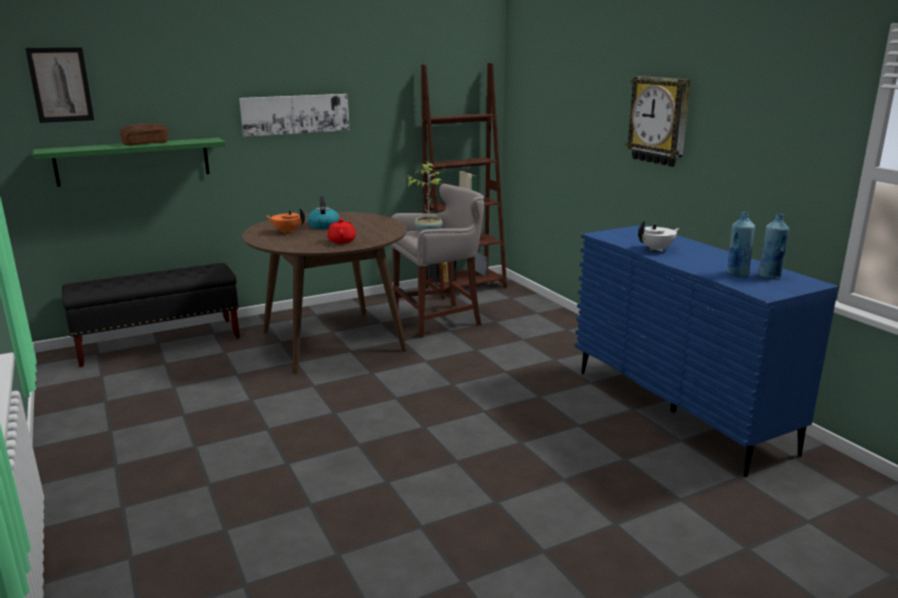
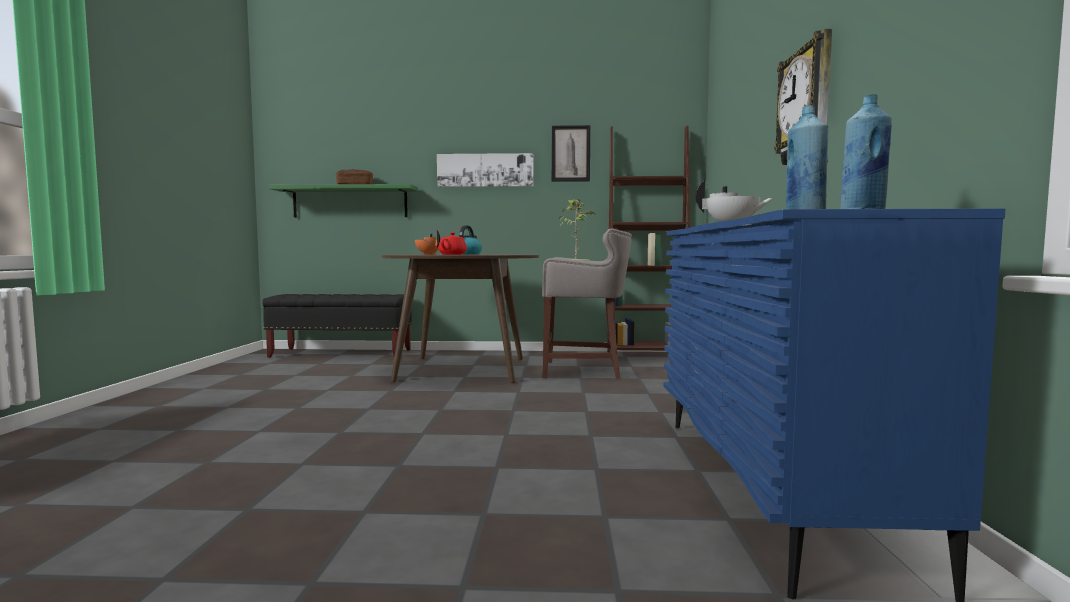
camera: 30 degrees right, 15 degrees down
picture [25,47,94,123] -> picture moved to [552,125,590,182]

